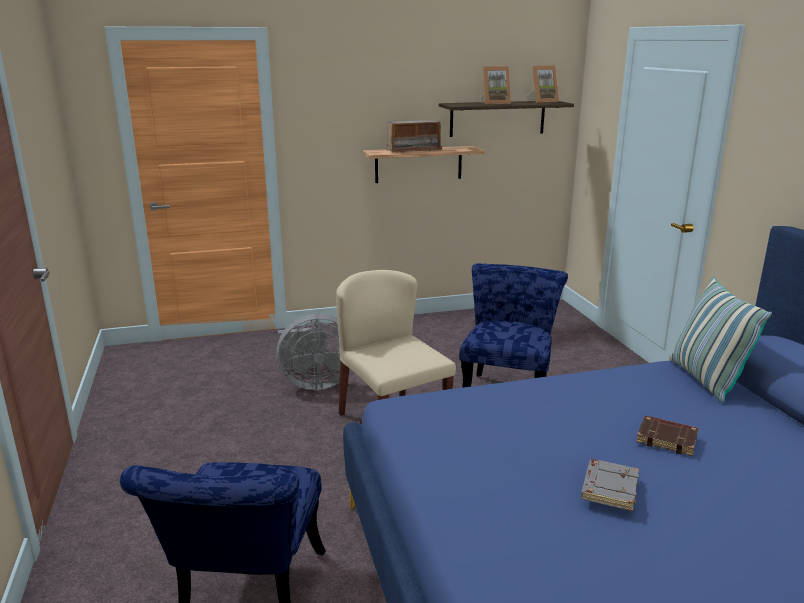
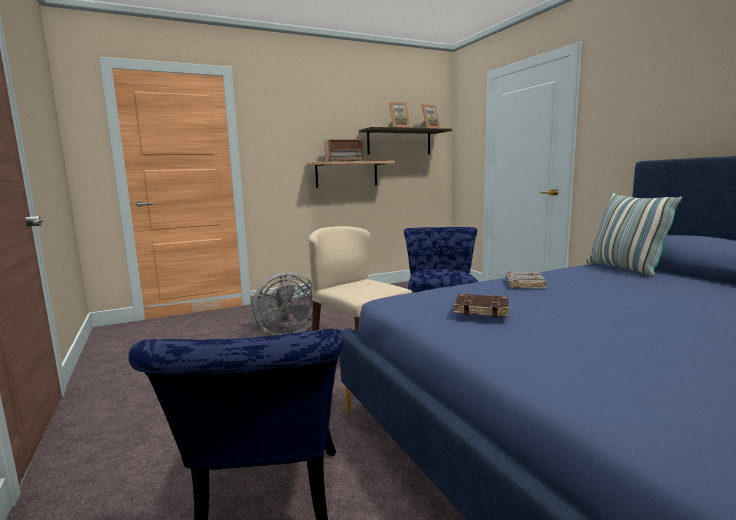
camera: 10 degrees left, 10 degrees down
grey book [581,459,639,511] -> grey book moved to [506,272,547,289]
brown book [636,416,698,456] -> brown book moved to [454,294,509,317]

